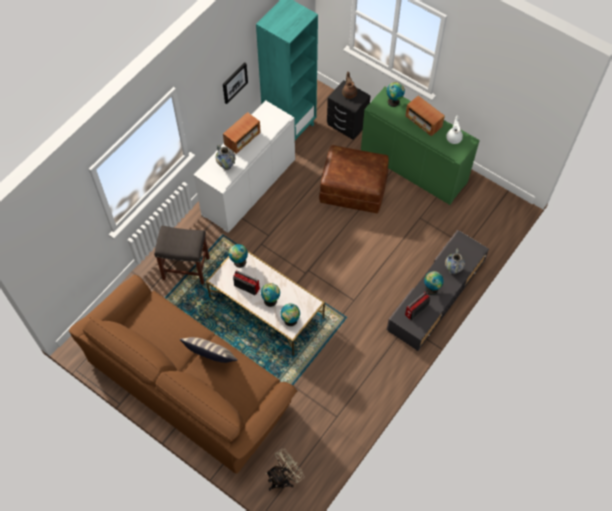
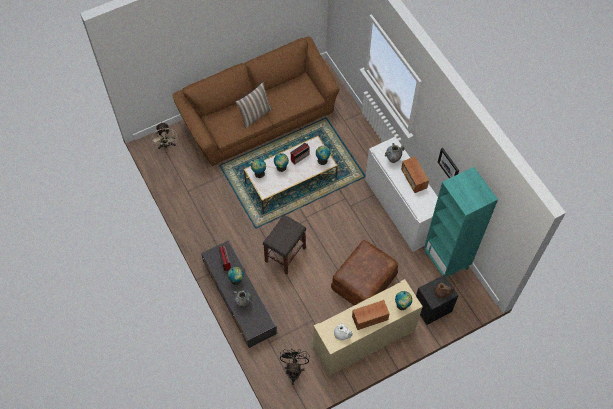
camera: 115 degrees right, 0 degrees up
grey stool [154,225,210,285] -> grey stool moved to [263,215,306,275]
green cabinet [361,87,480,205] -> beige cabinet [313,279,423,376]
none -> black fan [280,348,309,385]

